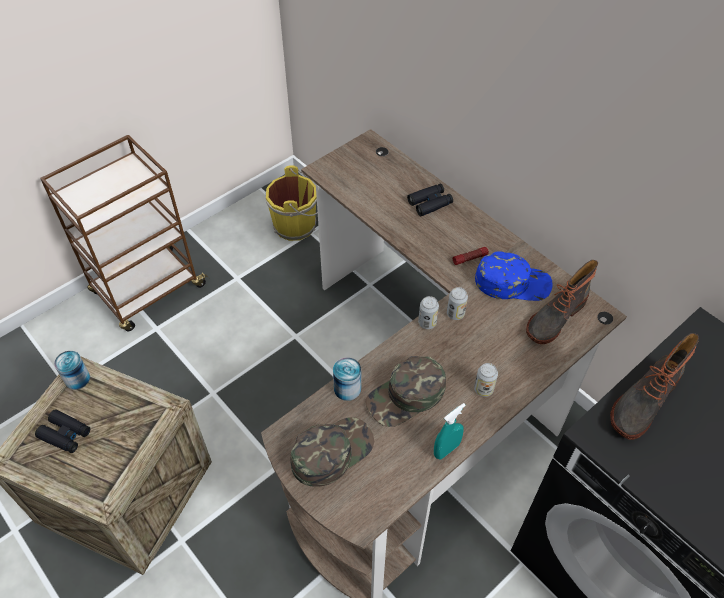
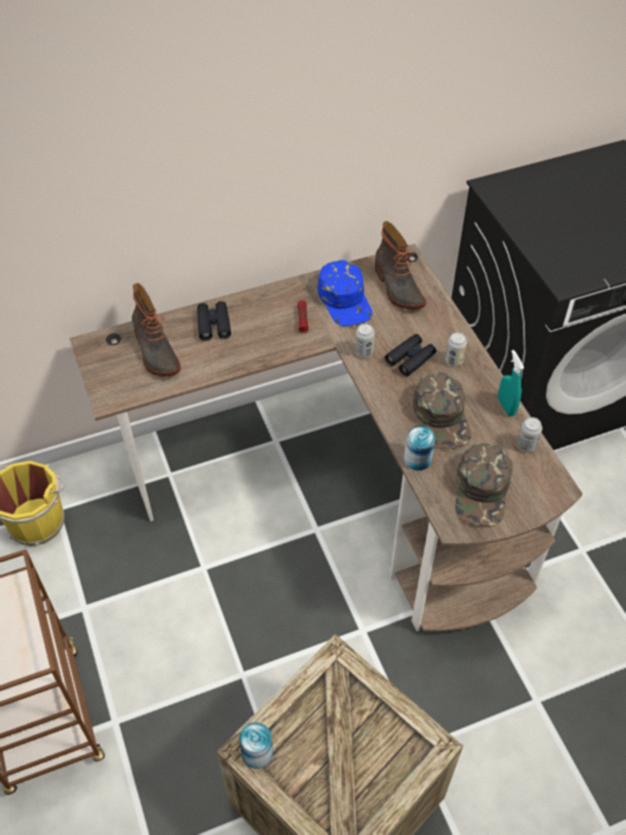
camera: 70 degrees left, 0 degrees up
black binoculars [35,409,90,453] -> black binoculars moved to [385,334,436,376]
green cap [290,417,374,487] -> green cap turned 150 degrees counterclockwise [455,443,513,526]
can [418,296,439,329] -> can moved to [517,417,542,453]
blue cap [475,251,553,301] -> blue cap turned 135 degrees clockwise [318,260,373,326]
boot [610,333,699,440] -> boot moved to [132,283,181,377]

